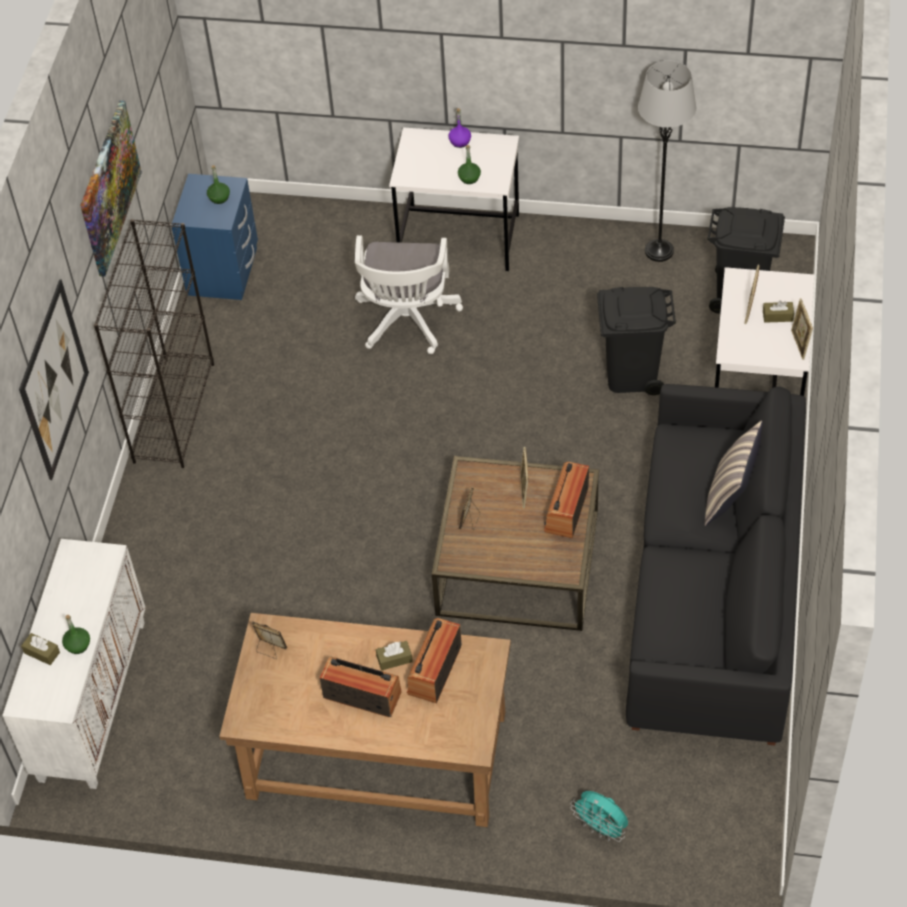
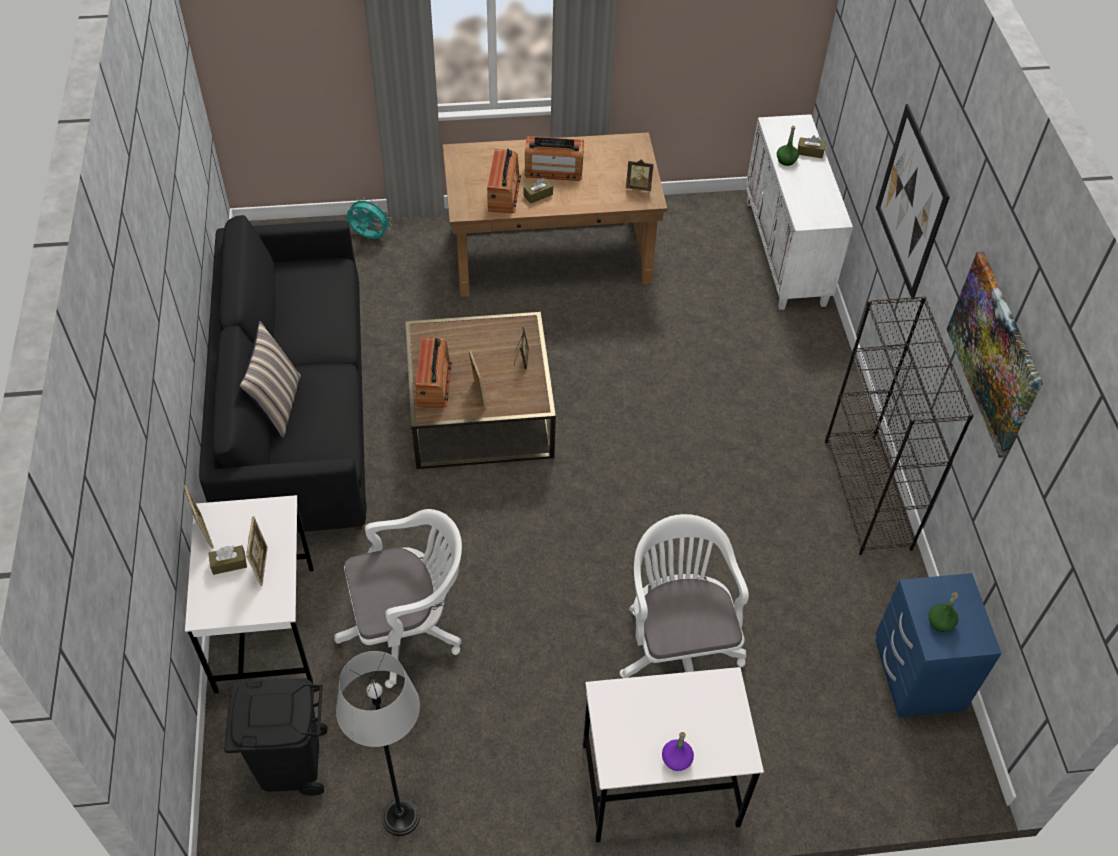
camera: 160 degrees right, 0 degrees up
green bottle [458,145,481,184] -> none
black trash can [597,287,676,395] -> white office chair [334,509,462,688]

